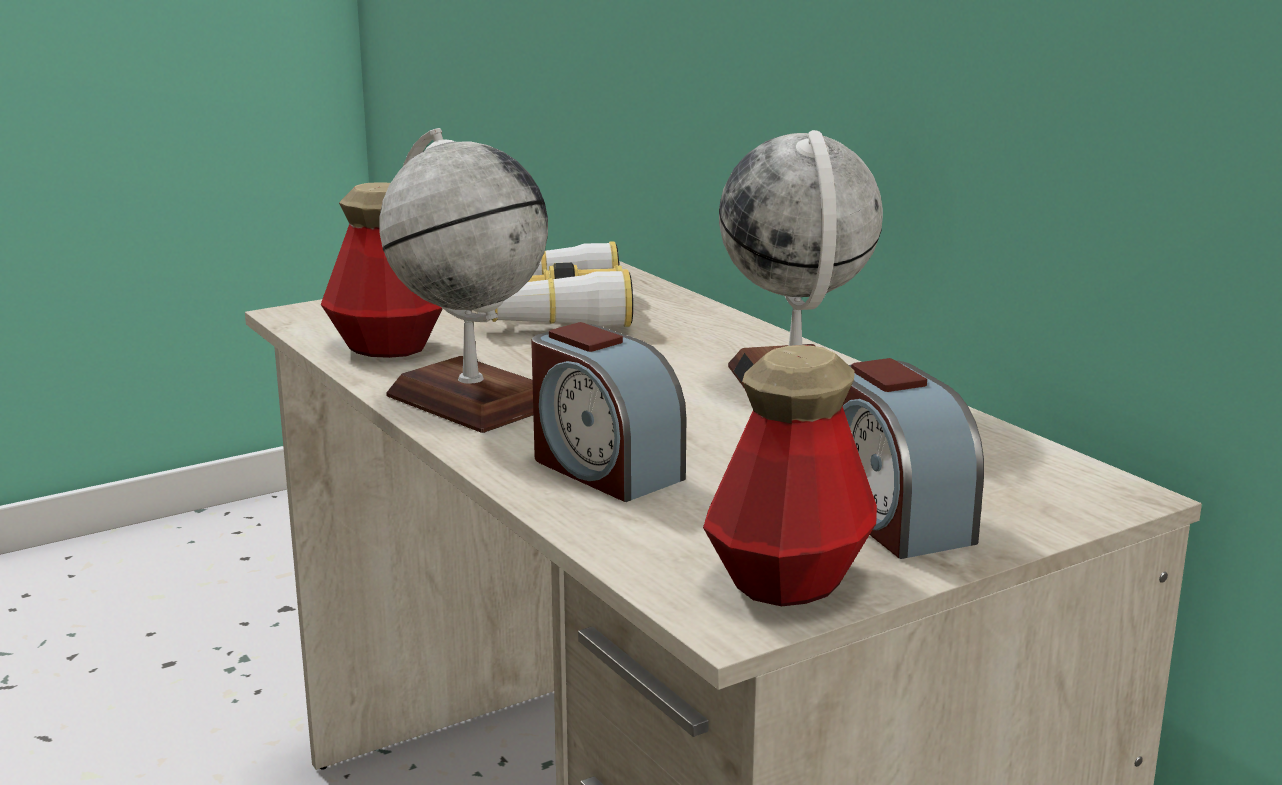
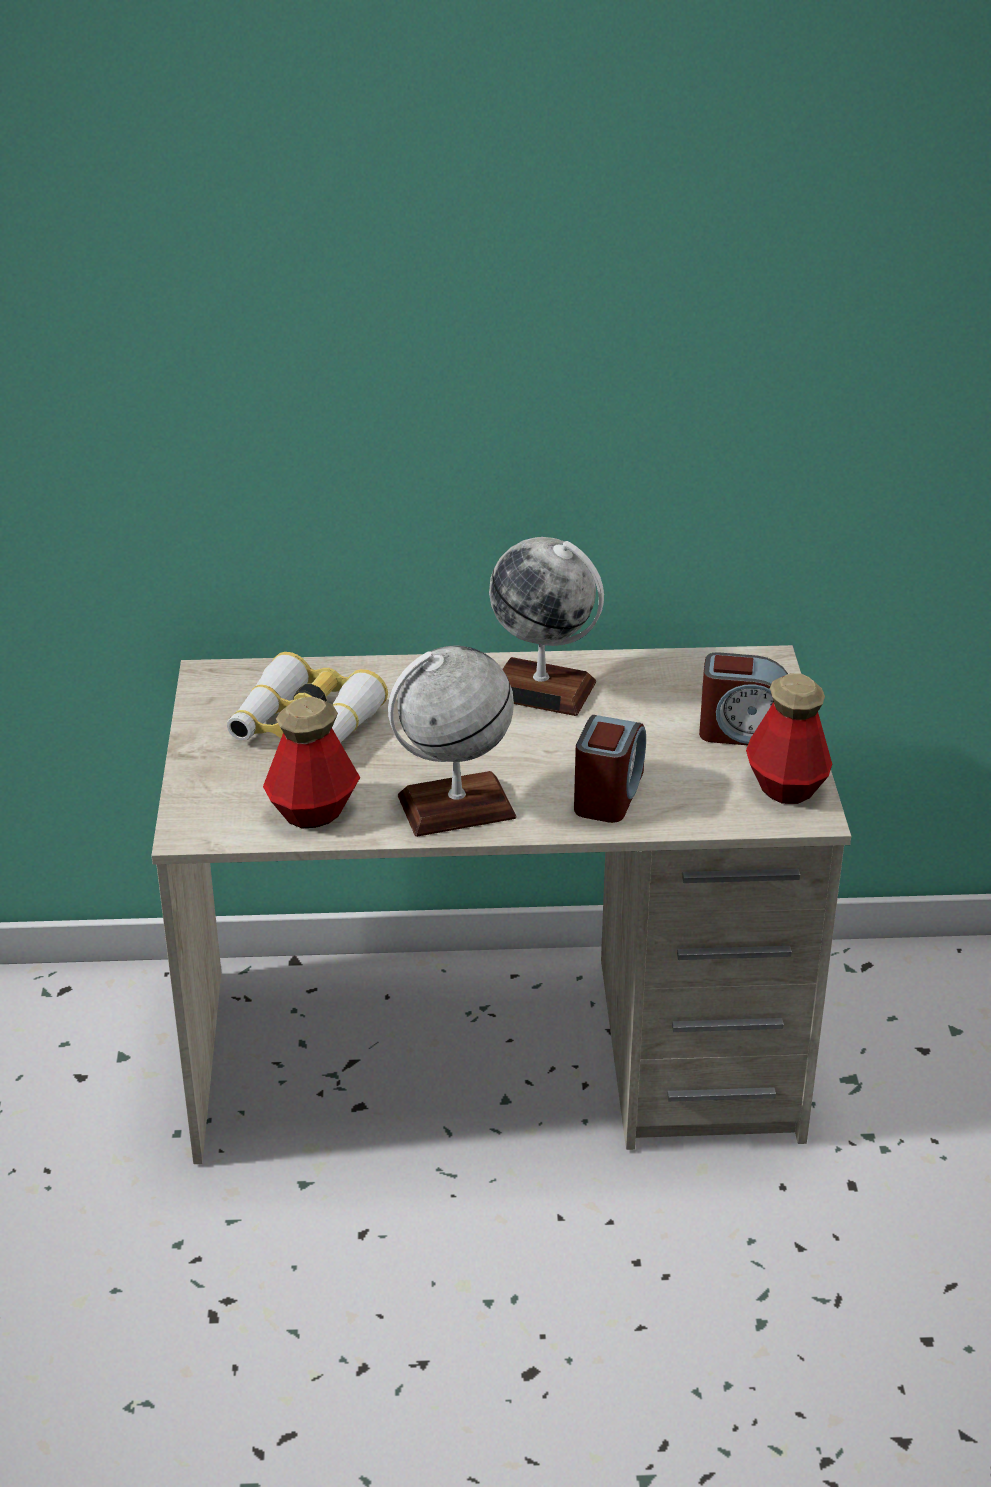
camera: 60 degrees left, 15 degrees up
alarm clock [531,322,686,502] -> alarm clock turned 60 degrees counterclockwise [574,715,646,823]

